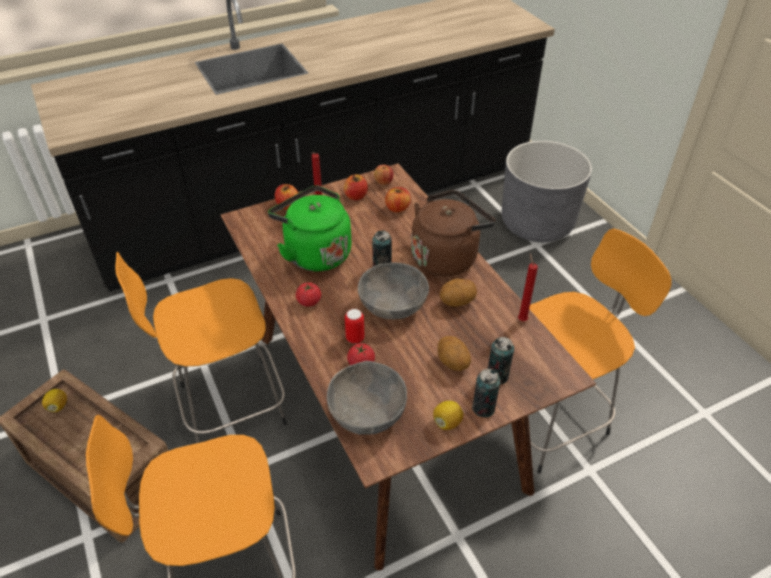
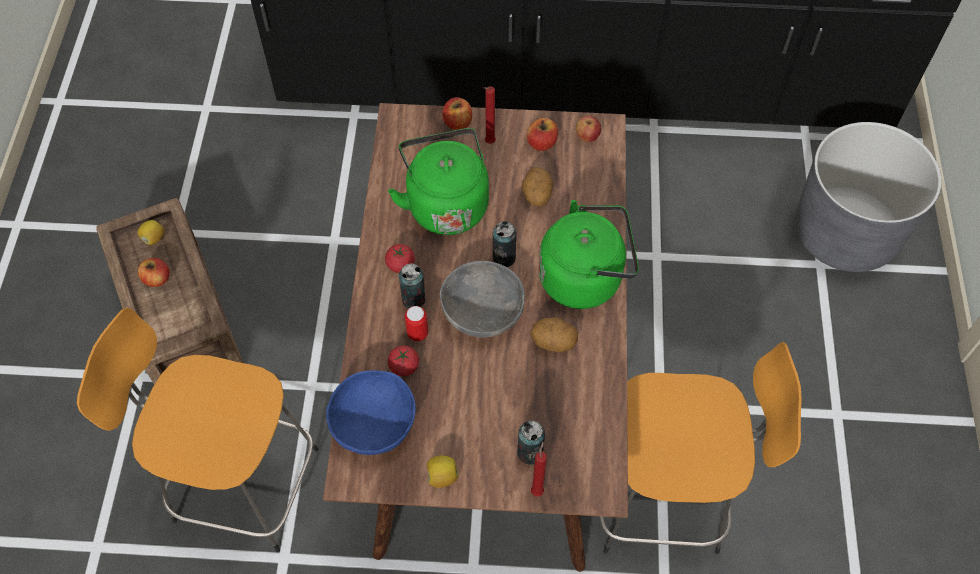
camera: 30 degrees right, 15 degrees up
orange stool [115,252,287,443] -> none
grey bowl [327,361,407,435] -> blue bowl [326,370,416,455]
apple [385,187,411,212] -> apple moved to [138,258,170,287]
brown kettle [411,190,496,276] -> green kettle [539,200,639,309]
potato [438,336,471,371] -> potato moved to [522,167,553,206]
can [472,369,500,418] -> can moved to [398,263,426,309]
red candle [518,254,538,321] -> red candle moved to [531,441,547,496]

